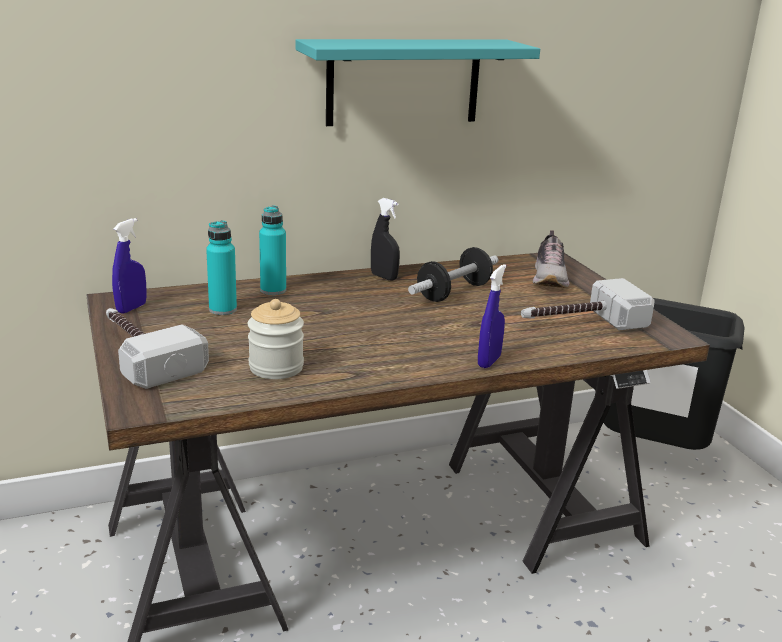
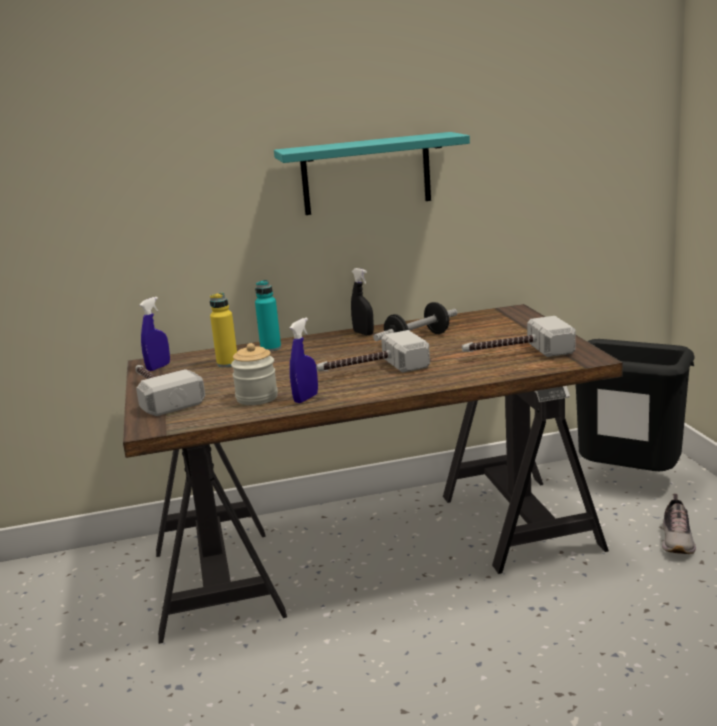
camera: 10 degrees right, 5 degrees down
turquoise bottle [206,220,237,315] -> yellow bottle [210,293,237,367]
blue spray bottle [478,264,506,368] -> blue spray bottle moved to [290,318,318,403]
shoe [533,230,569,288] -> shoe moved to [662,494,696,554]
none -> hammer [316,330,430,373]

